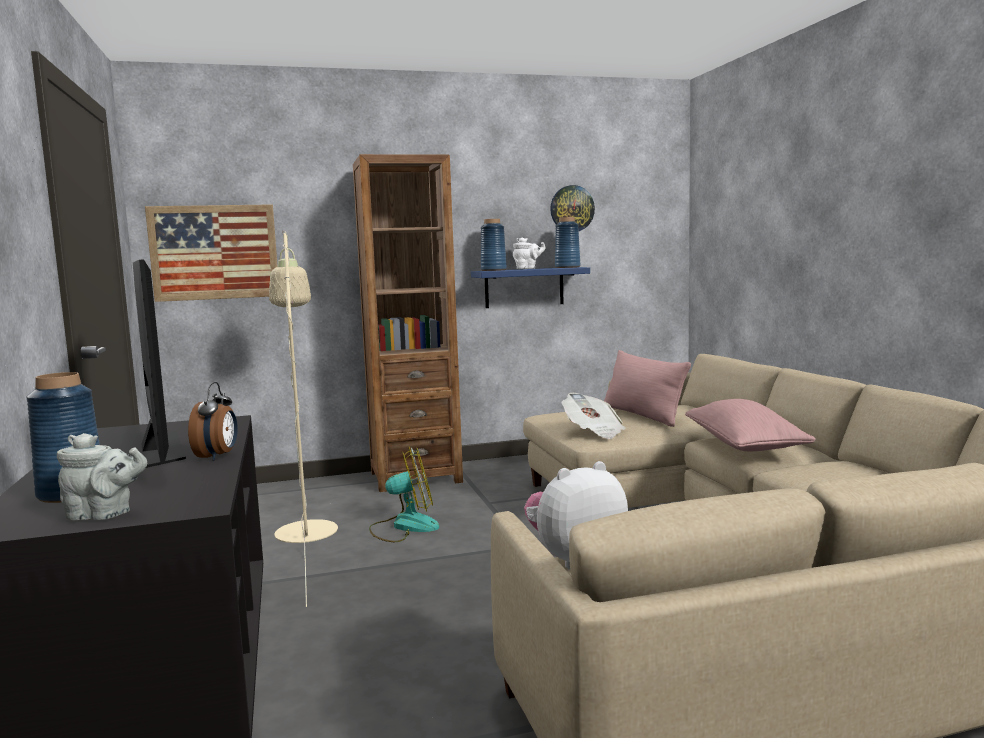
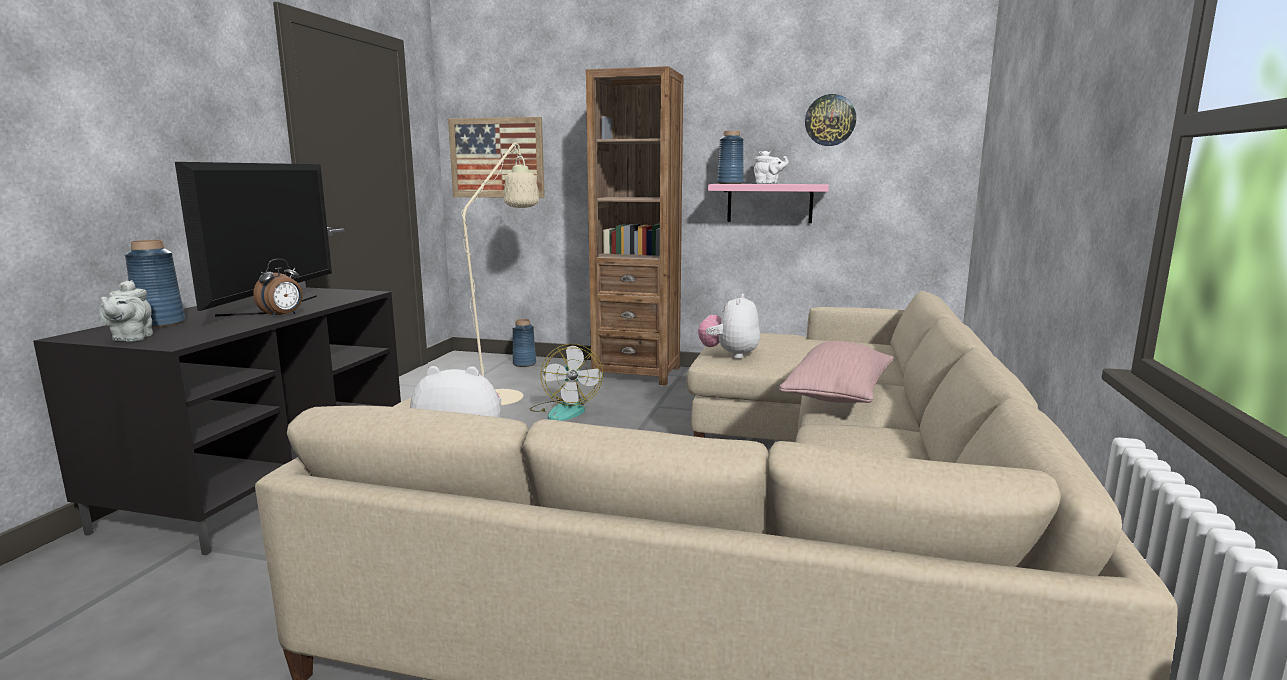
camera: 30 degrees right, 5 degrees up
grey teapot [57,433,147,521] -> grey teapot turned 45 degrees clockwise [99,280,153,342]
fan [369,446,439,542] -> fan turned 60 degrees clockwise [530,344,603,421]
blue shelf [471,267,590,308] -> pink shelf [708,184,829,223]
blue vase [555,217,581,268] -> blue vase moved to [512,319,536,367]
newspaper [562,393,626,439] -> plush toy [698,294,760,359]
pink pillow [604,350,691,427] -> none

